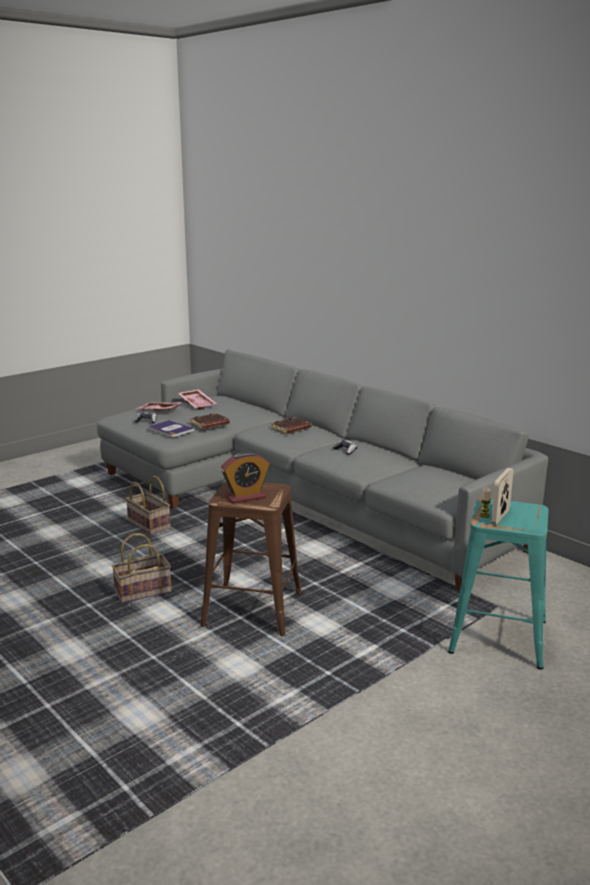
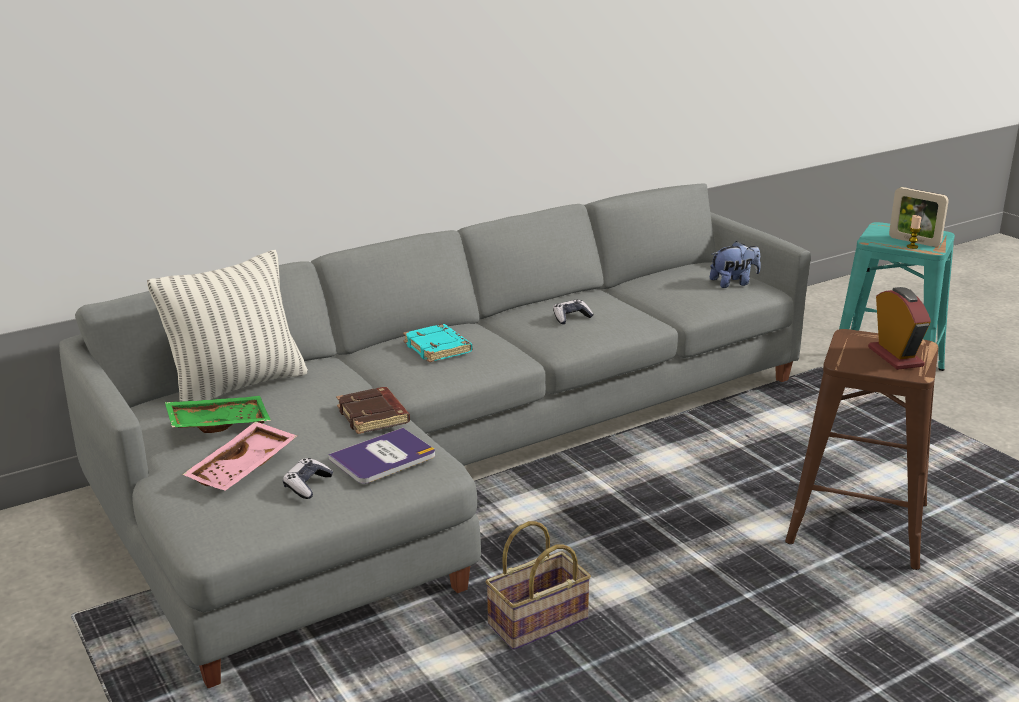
camera: 80 degrees left, 5 degrees up
basket [112,533,172,603] -> none
pink tray [178,389,217,410] -> green tray [165,396,271,433]
brown book [271,417,311,434] -> turquoise book [403,324,472,362]
none -> pillow [147,250,308,402]
none -> plush toy [710,241,761,288]

